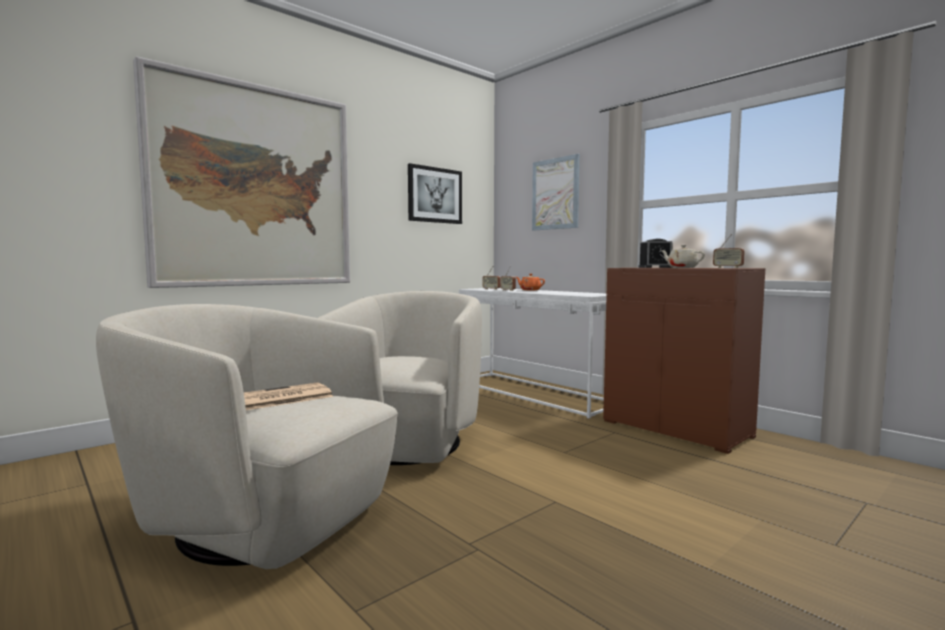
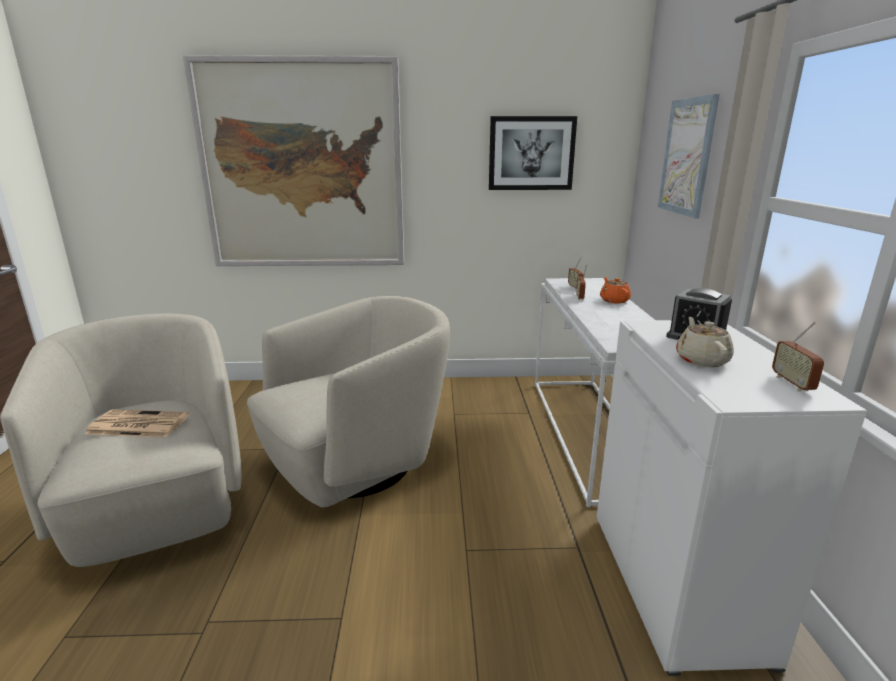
camera: 40 degrees right, 15 degrees up
brown cabinet [603,268,765,454] -> white cabinet [597,320,867,676]

